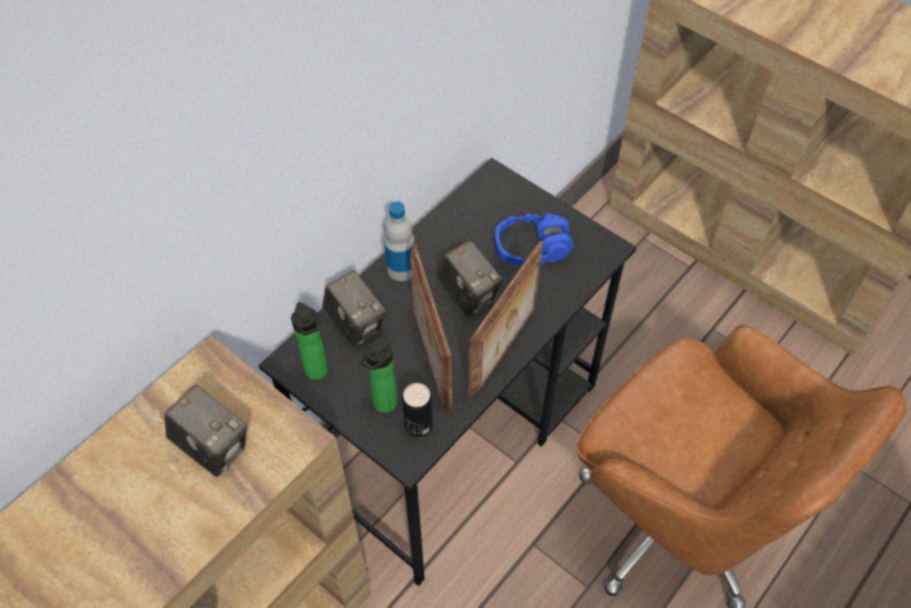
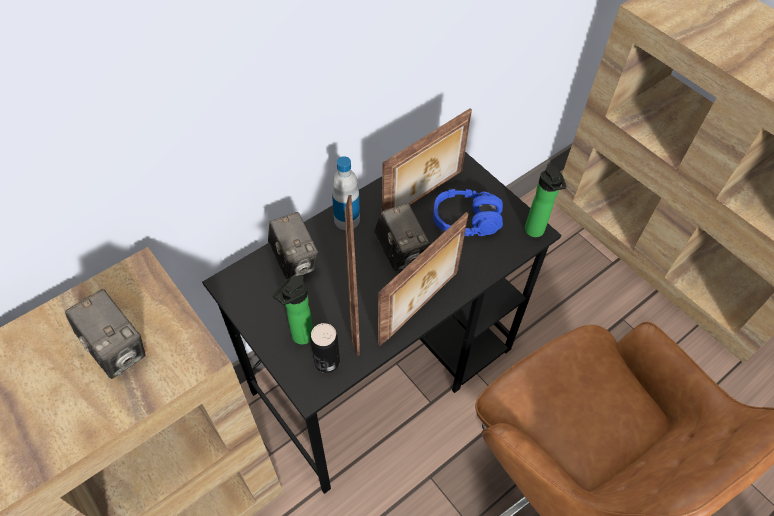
camera: 10 degrees right, 0 degrees up
bottle [291,302,328,380] -> bottle moved to [525,164,566,237]
none -> picture frame [382,108,472,211]

